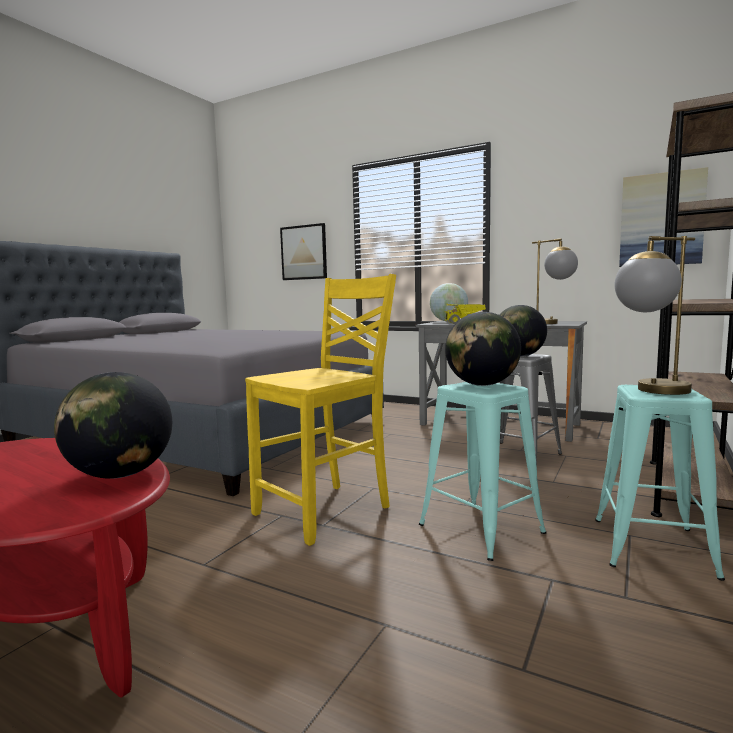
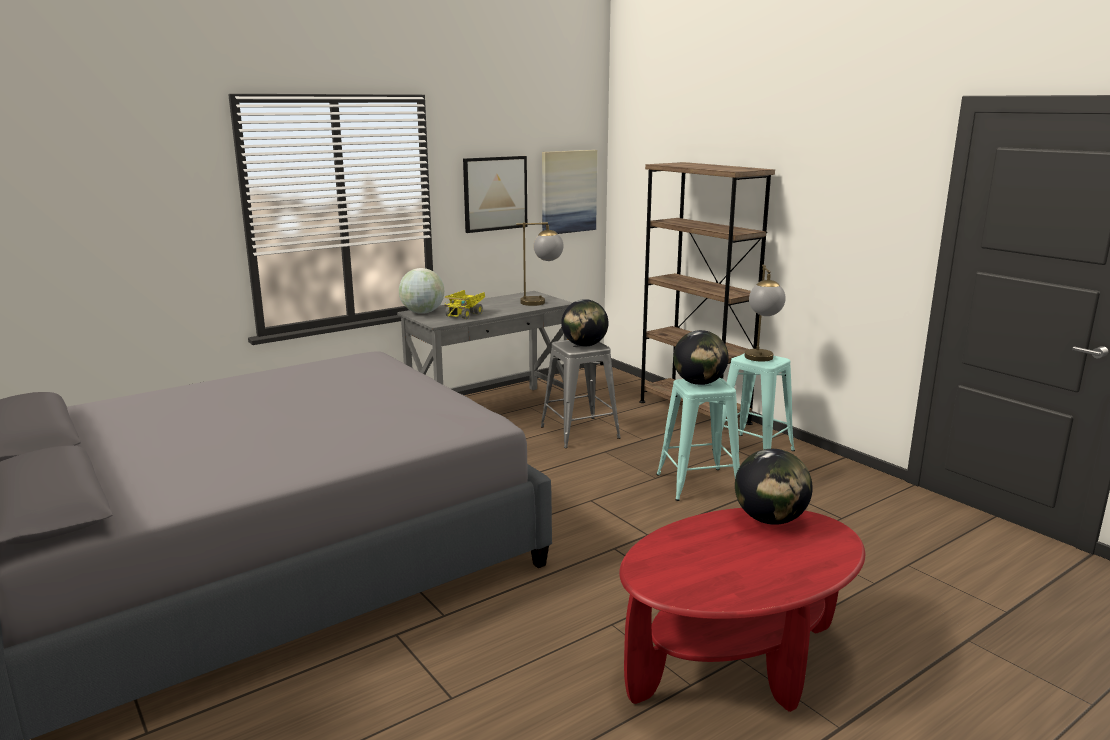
camera: 65 degrees left, 10 degrees up
yellow chair [245,274,396,546] -> none
picture [280,223,327,280] -> picture moved to [463,156,527,233]

